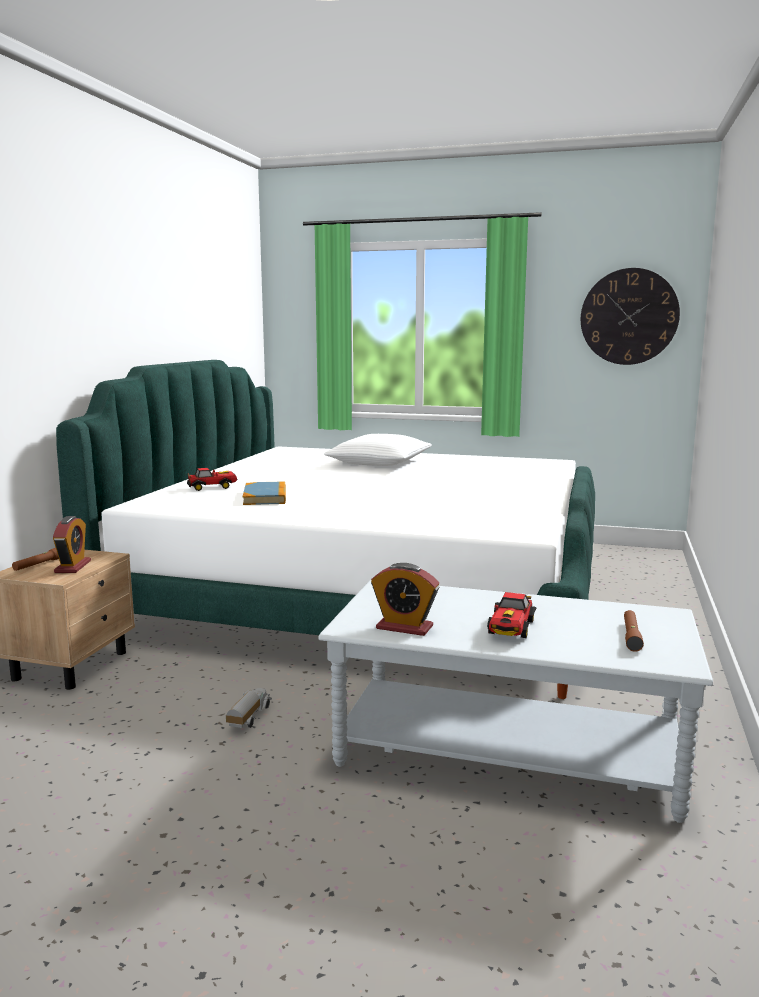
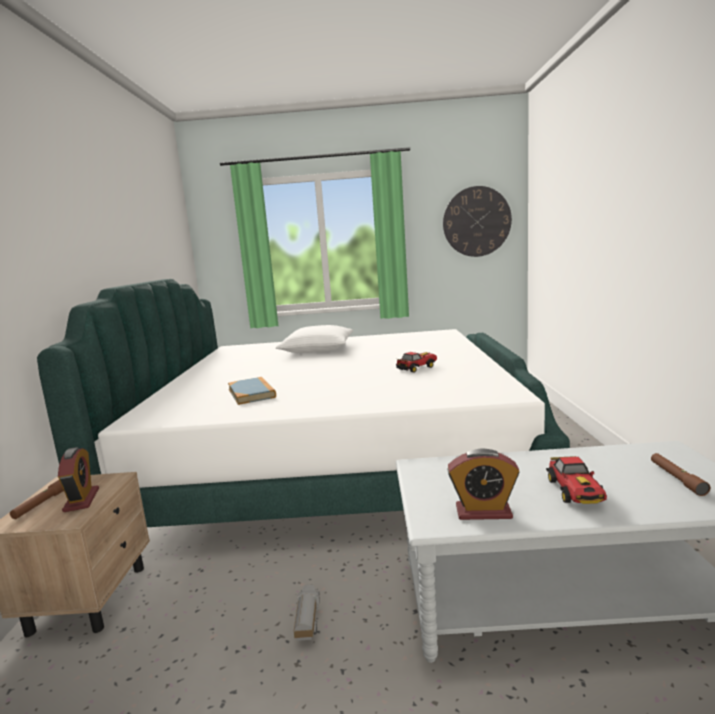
camera: 15 degrees left, 0 degrees up
toy car [187,468,238,491] -> toy car moved to [396,352,437,373]

